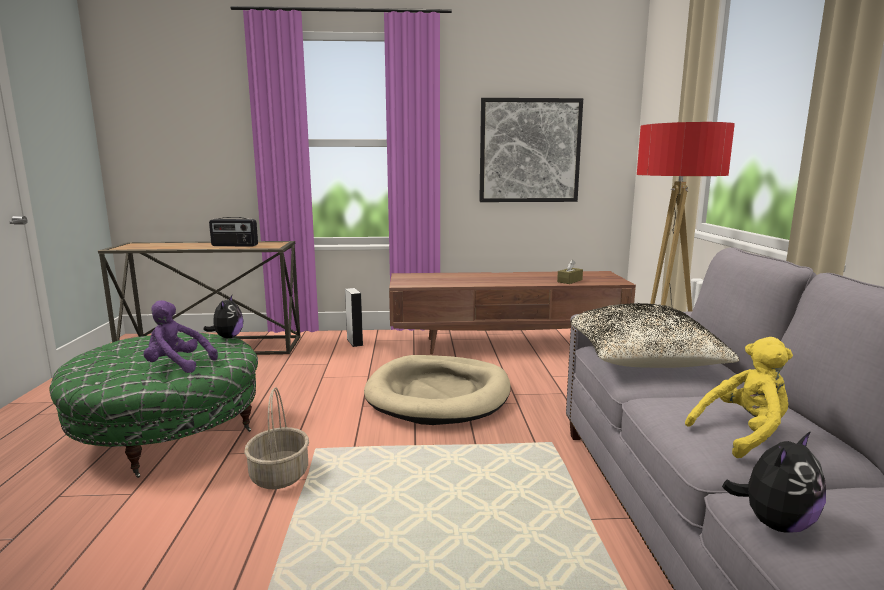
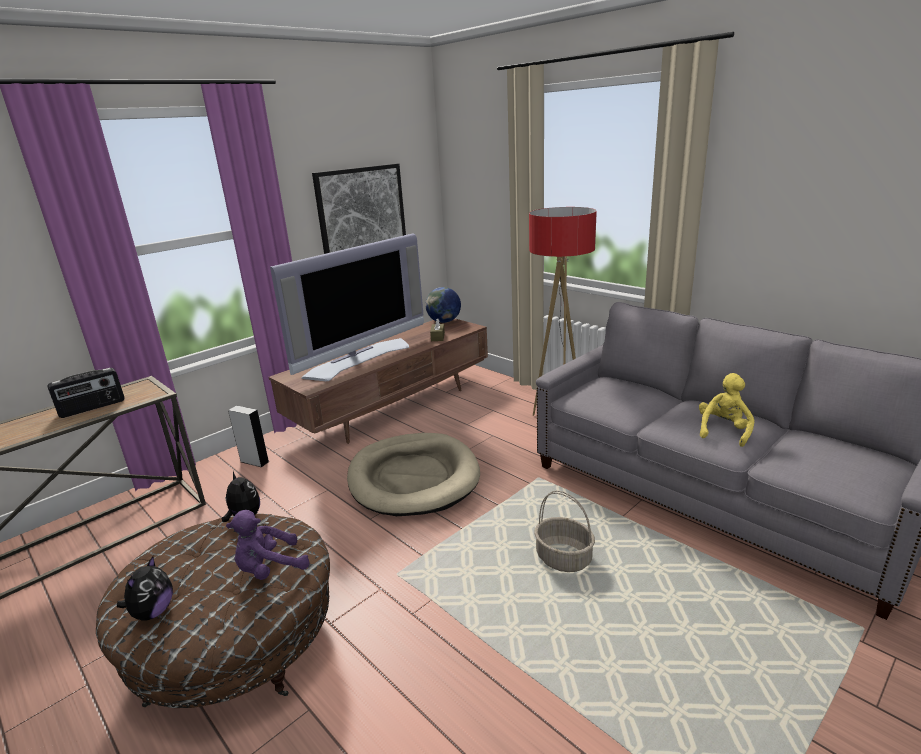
camera: 40 degrees left, 10 degrees up
green ottoman [49,333,258,478] -> brown ottoman [96,513,330,708]
basket [244,387,309,489] -> basket moved to [534,490,595,572]
beige pillow [570,303,740,368] -> none
plush toy [722,431,826,533] -> plush toy moved to [117,556,173,621]
none -> television [270,233,424,381]
none -> globe [425,287,461,323]

